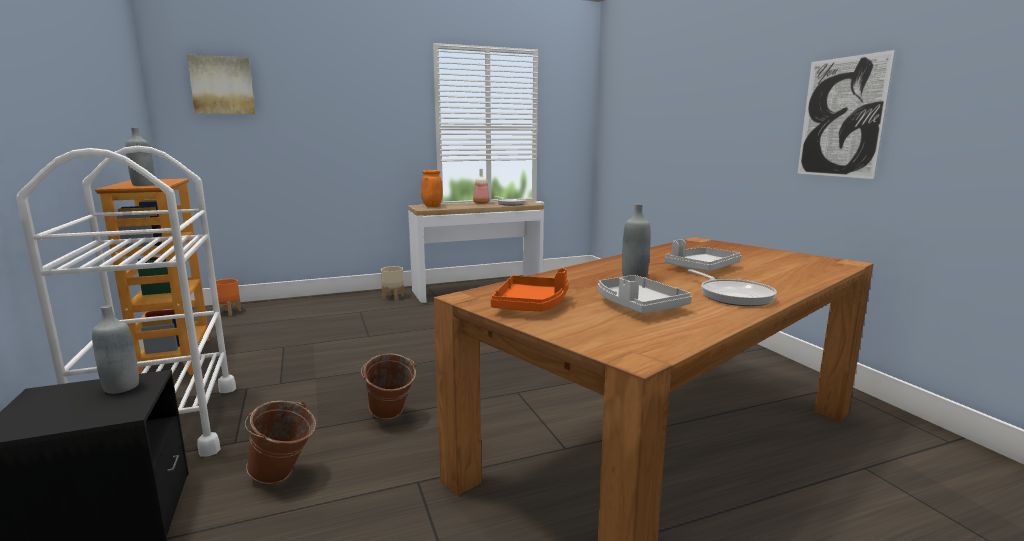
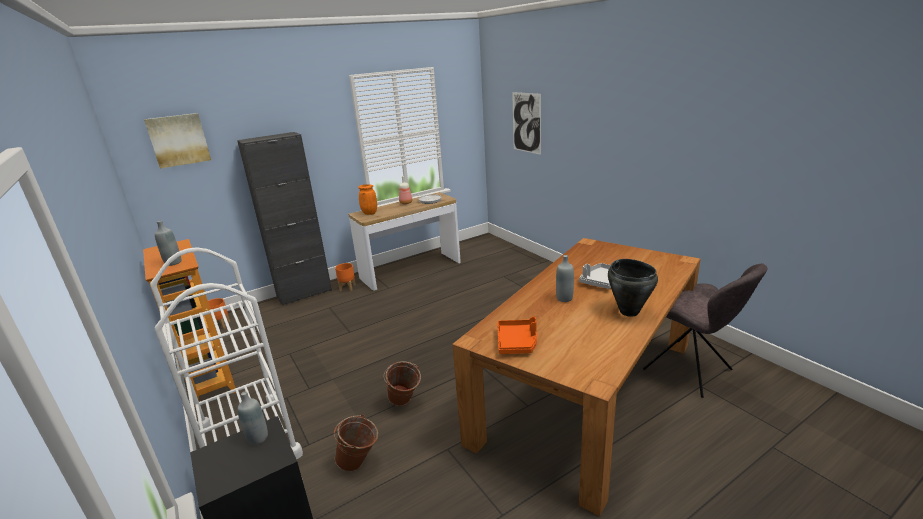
camera: 10 degrees left, 10 degrees up
beige planter [381,266,404,300] -> orange planter [335,263,356,291]
grey tray [598,275,692,314] -> none
frying pan [688,269,777,306] -> black cooking pot [608,259,658,317]
picture [797,50,895,179] -> picture moved to [512,92,541,155]
none -> black cabinet [237,132,332,306]
none -> grey chair [643,263,767,398]

